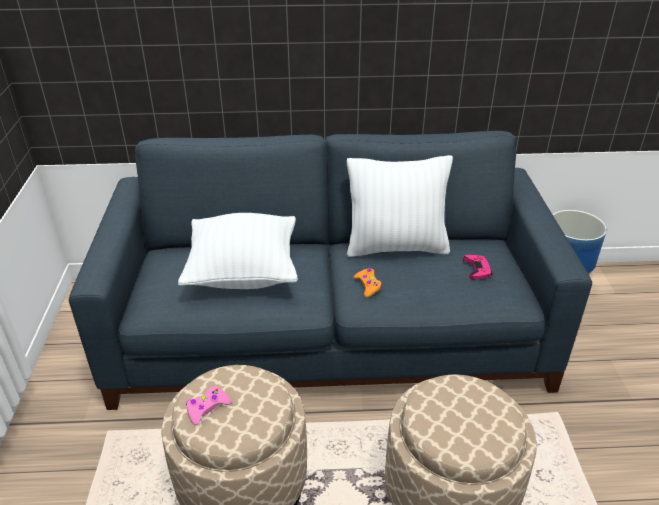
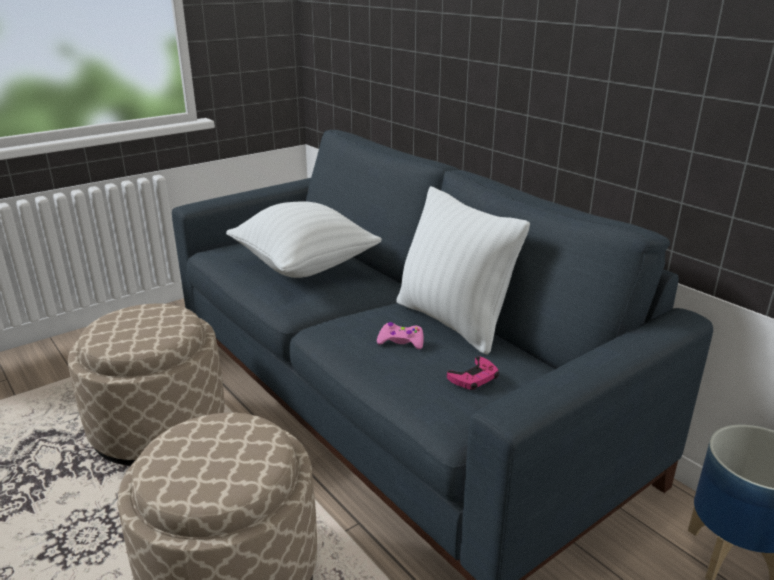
camera: 55 degrees right, 10 degrees down
pink game controller [186,386,231,425] -> pink game controller moved to [377,322,424,349]
orange game controller [354,268,382,298] -> none

